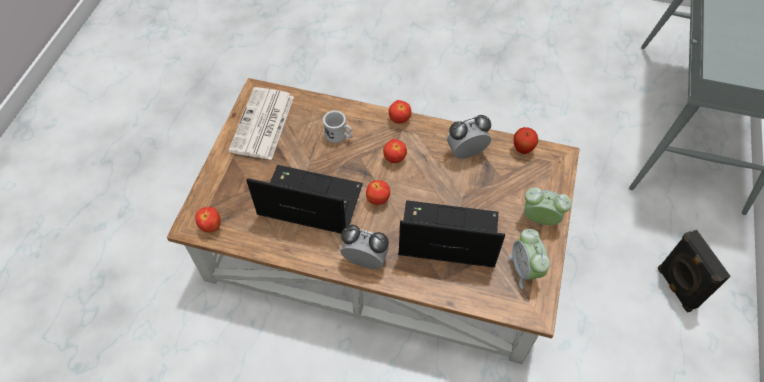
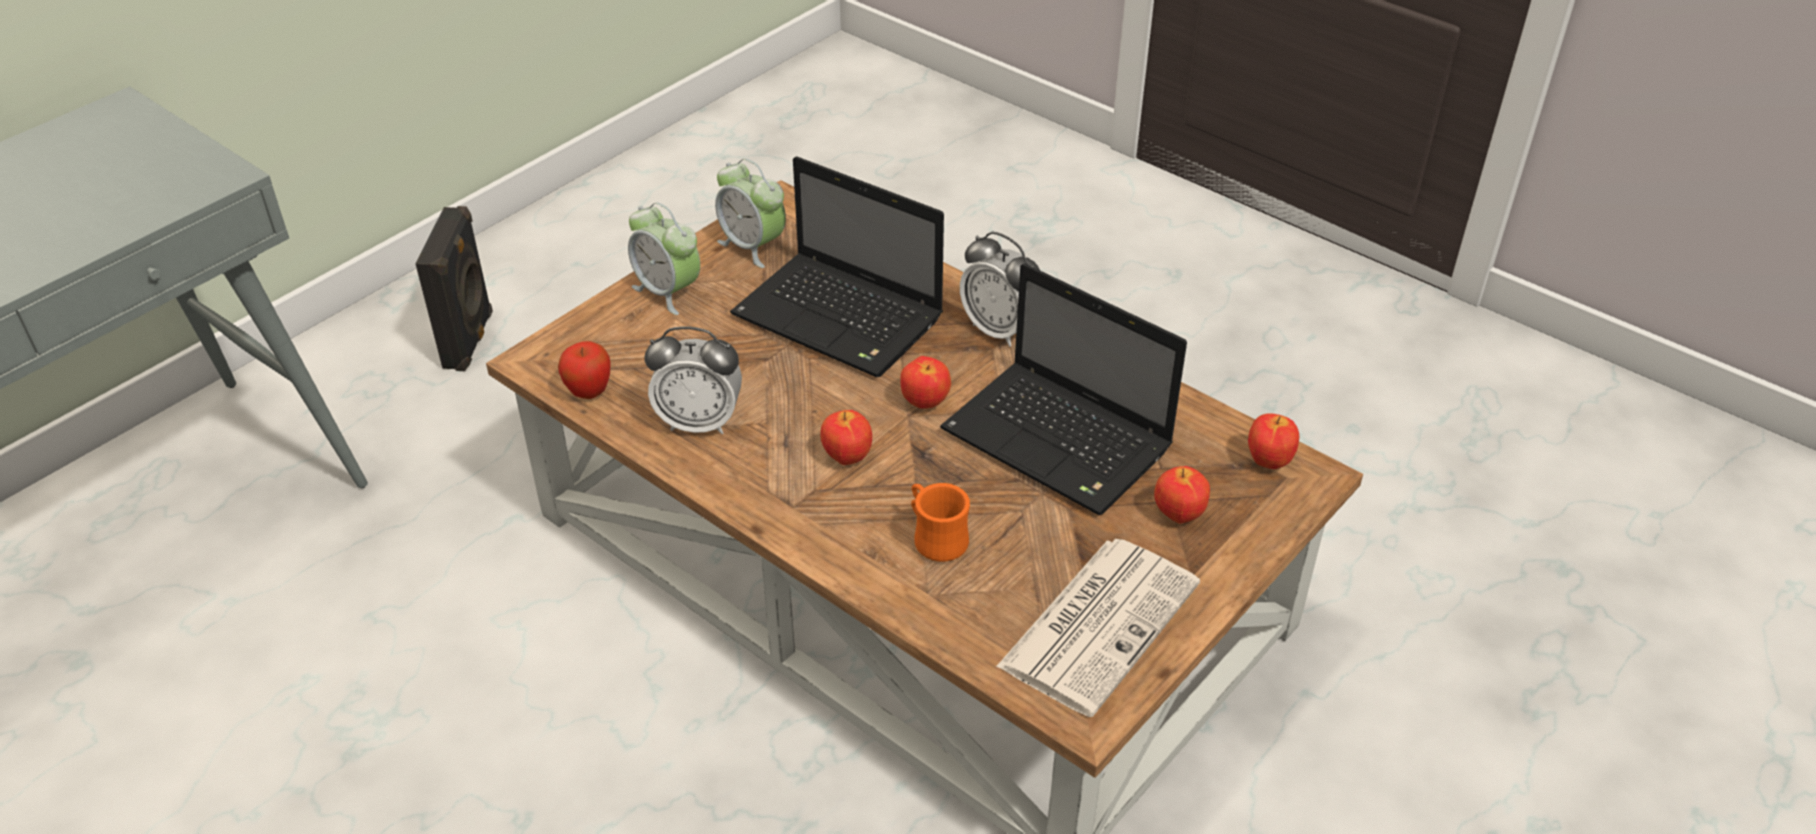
camera: 155 degrees left, 15 degrees down
white mug [323,111,353,143] -> orange mug [911,483,970,562]
apple [389,100,412,124] -> apple moved to [1154,466,1210,524]
alarm clock [509,229,550,289] -> alarm clock turned 120 degrees clockwise [715,158,786,268]

